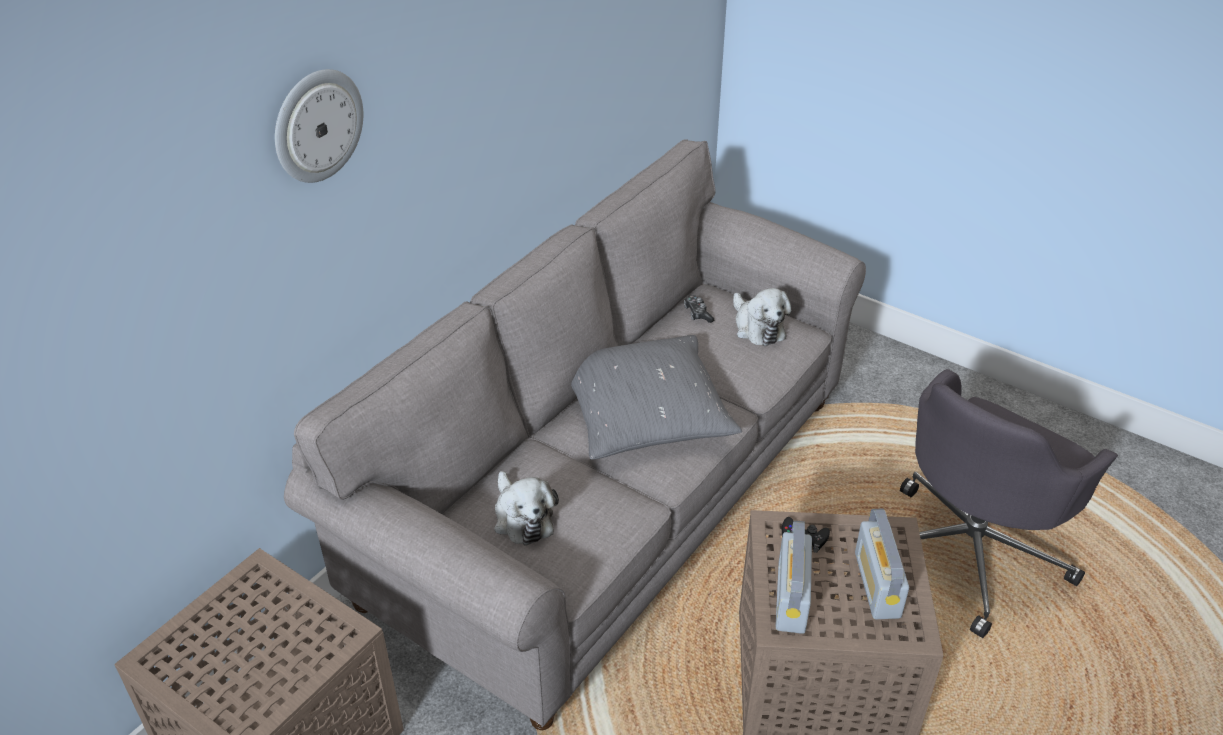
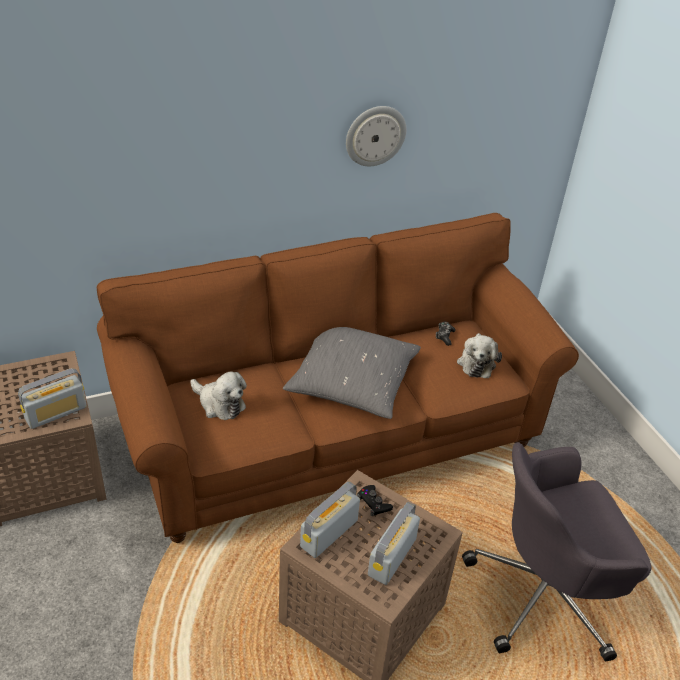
camera: 30 degrees right, 0 degrees up
wall clock [275,69,363,183] -> wall clock moved to [346,106,406,166]
grey sofa [284,139,866,730] -> brown sofa [97,213,579,543]
plush toy [494,471,559,546] -> plush toy turned 60 degrees counterclockwise [190,371,247,420]
none -> radio [18,368,87,429]

